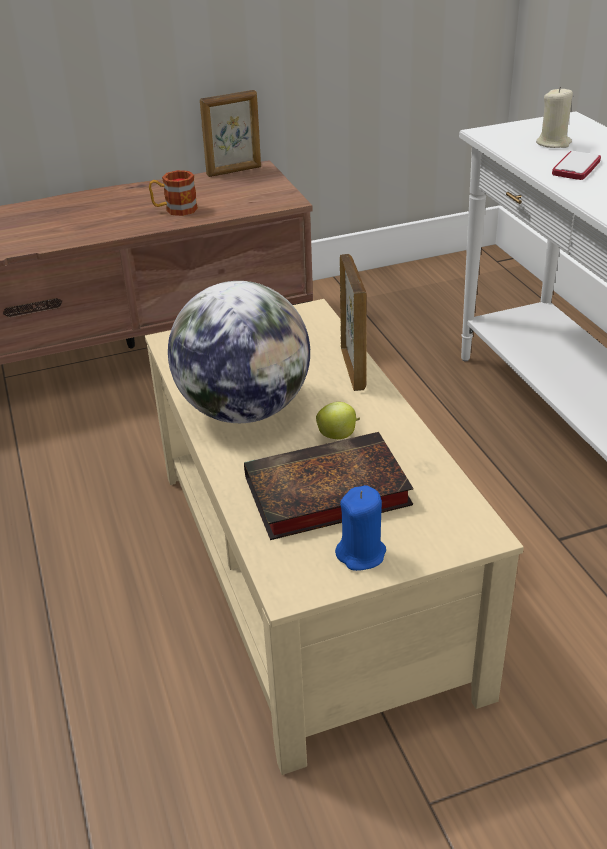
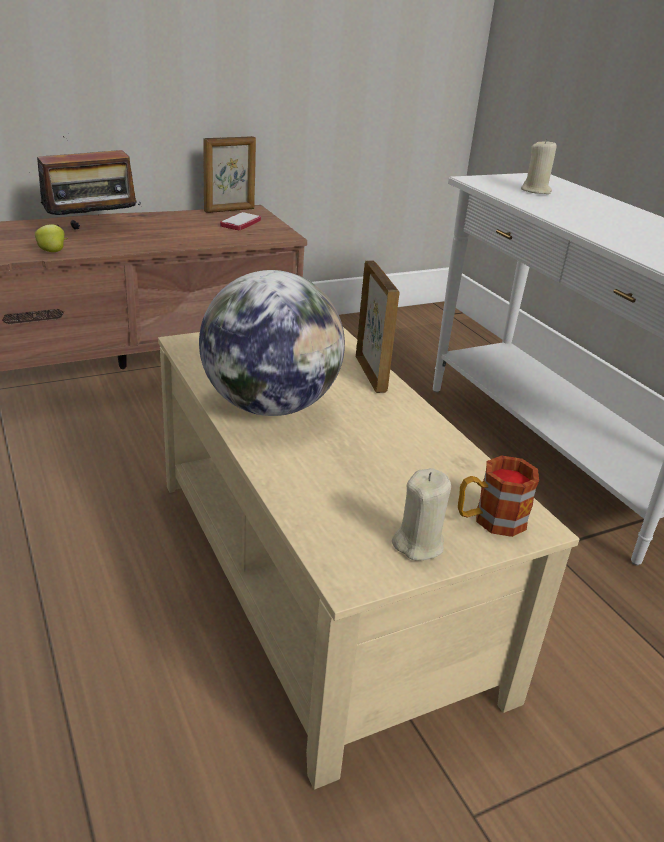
camera: 10 degrees left, 5 degrees down
mug [149,170,198,216] -> mug moved to [458,455,539,537]
book [244,432,414,540] -> none
apple [316,402,360,439] -> apple moved to [35,224,68,252]
blue candle [335,485,386,571] -> beige candle [392,468,451,560]
phone [552,151,601,180] -> phone moved to [220,212,261,230]
none -> radio [37,136,141,230]

